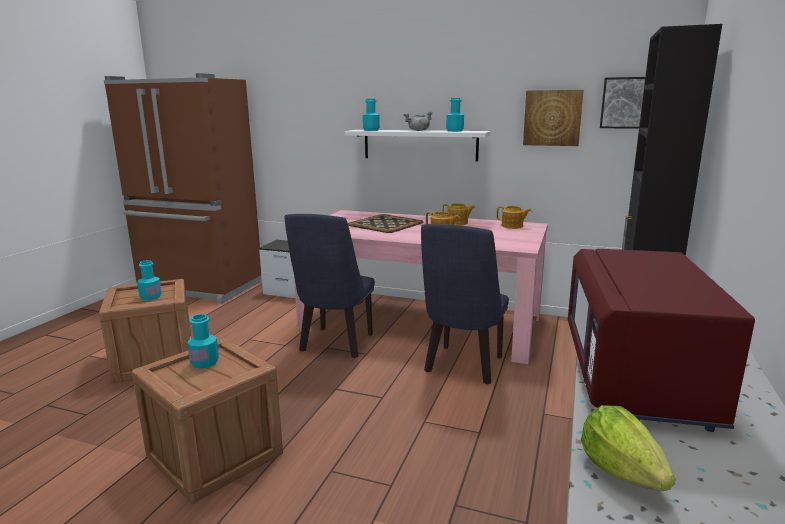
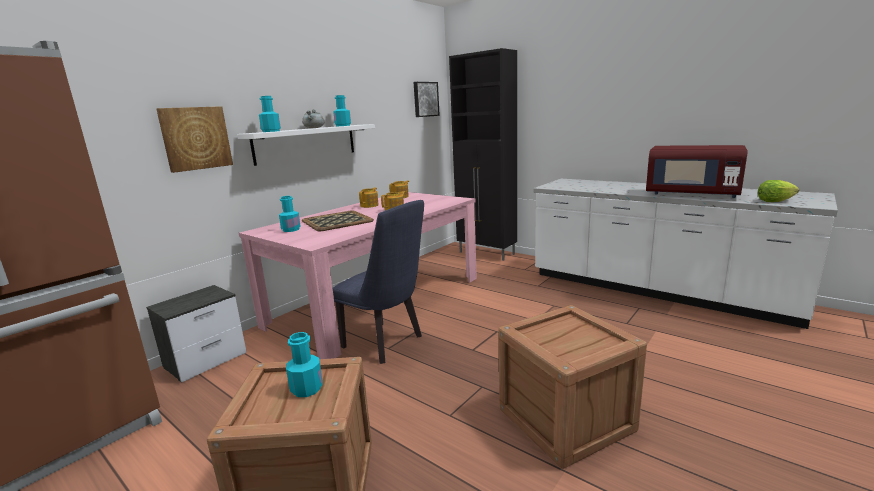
camera: 70 degrees left, 0 degrees up
turquoise bottle [187,314,219,369] -> turquoise bottle moved to [279,196,301,232]
blue chair [421,224,509,384] -> none
picture [523,90,583,146] -> picture moved to [156,106,233,173]

